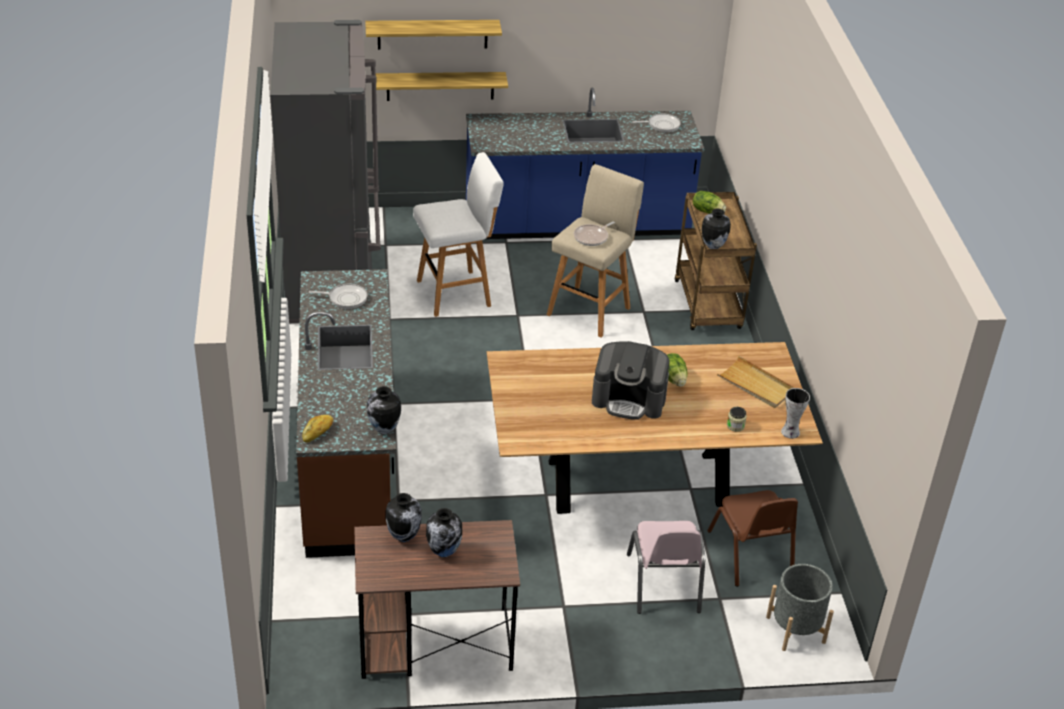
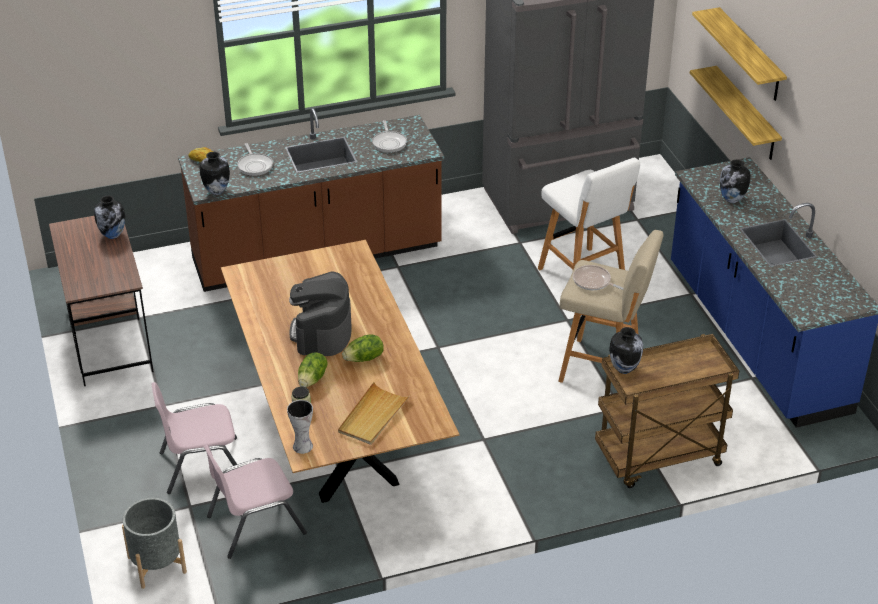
camera: 80 degrees right, 0 degrees up
vase [426,508,462,557] -> vase moved to [720,160,751,203]
frying pan [632,114,681,132] -> frying pan moved to [238,143,273,176]
lettuce [693,191,726,214] -> lettuce moved to [298,352,328,387]
brown chair [707,490,798,587] -> pink chair [203,445,307,559]

